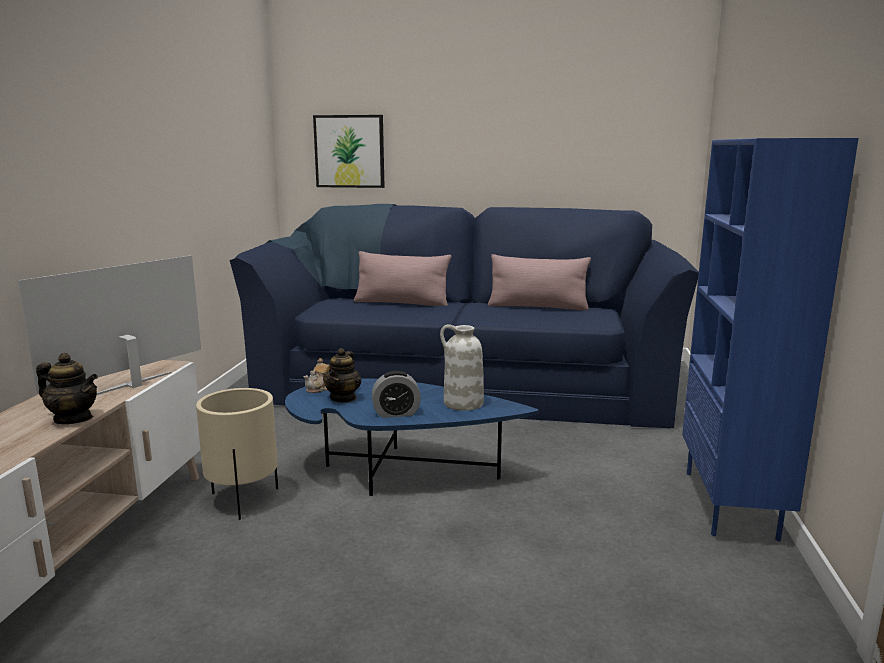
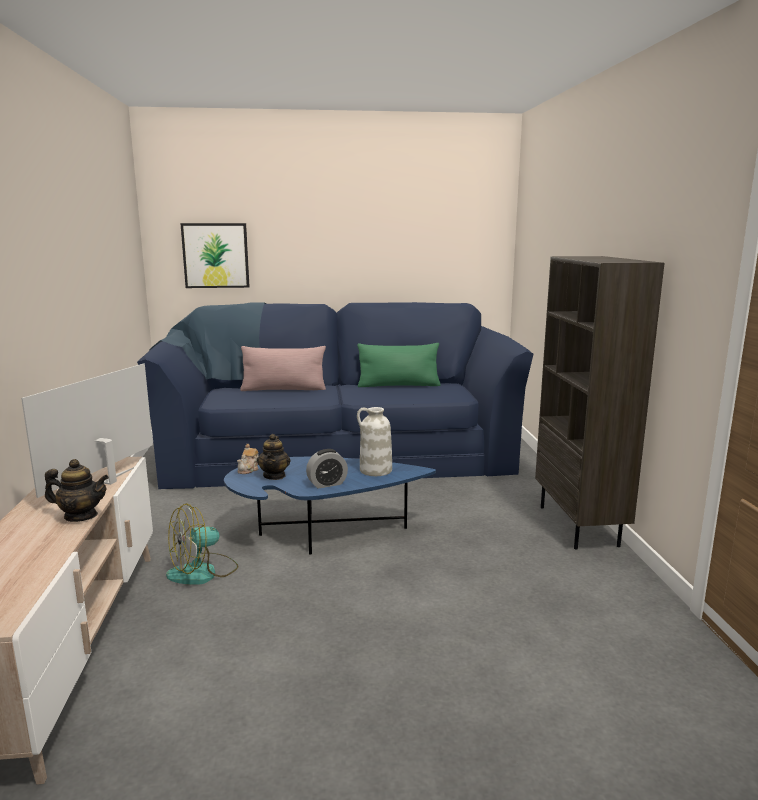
camera: 15 degrees left, 0 degrees up
beige planter [196,388,278,520] -> fan [166,503,239,585]
pink pillow [488,254,591,310] -> green pillow [357,343,441,387]
blue bookcase [682,138,859,541] -> brown bookcase [535,256,665,550]

